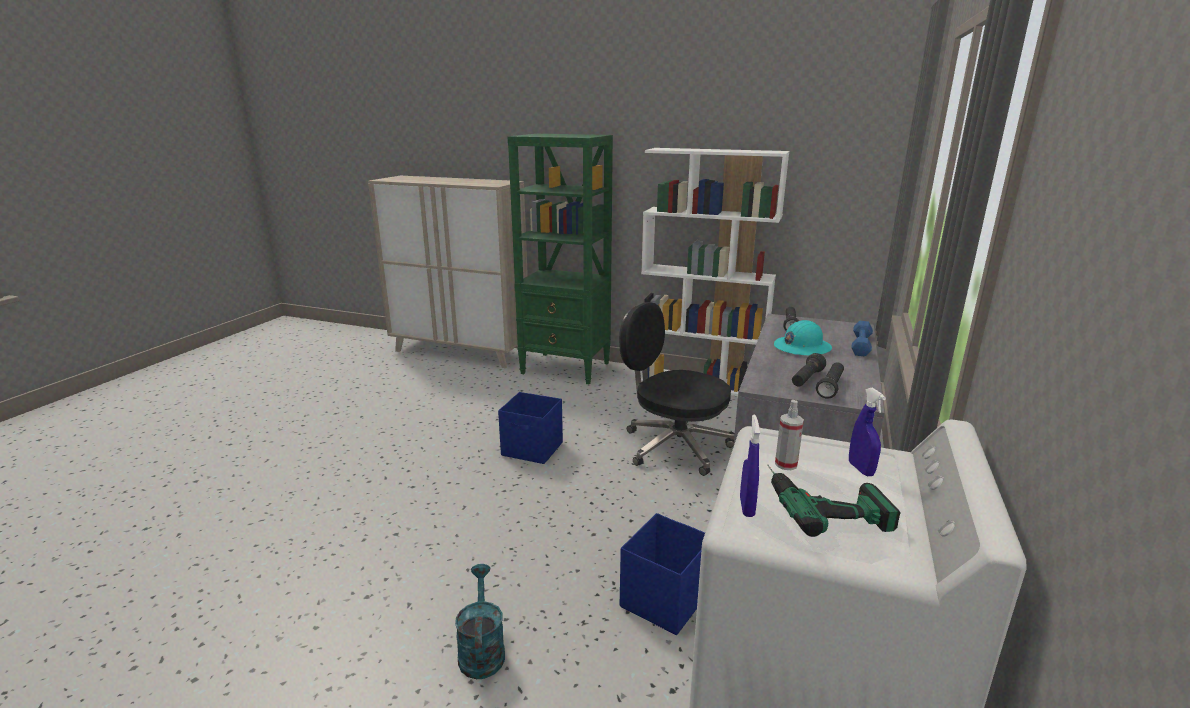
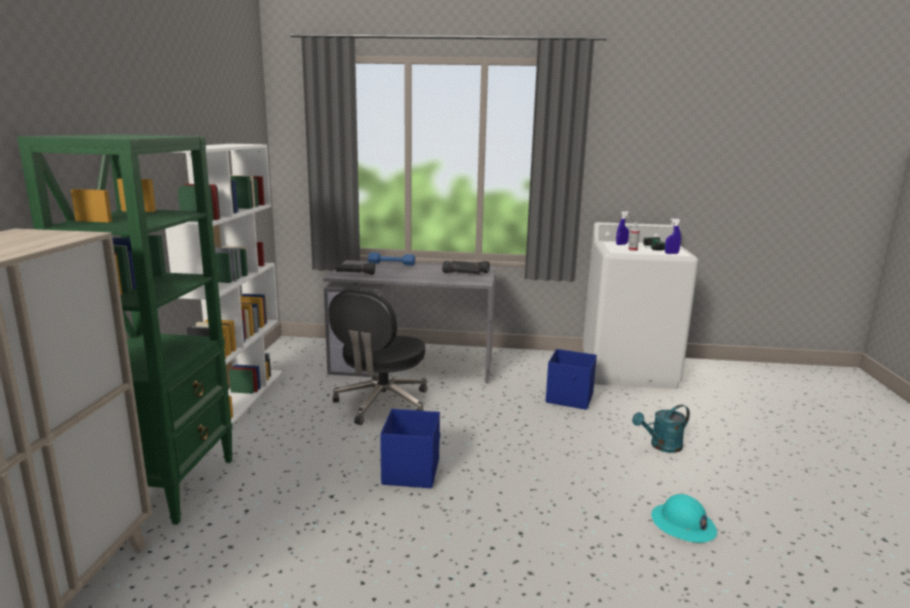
camera: 105 degrees left, 5 degrees down
turquoise hard hat [774,320,832,355] -> turquoise hard hat moved to [651,494,717,543]

